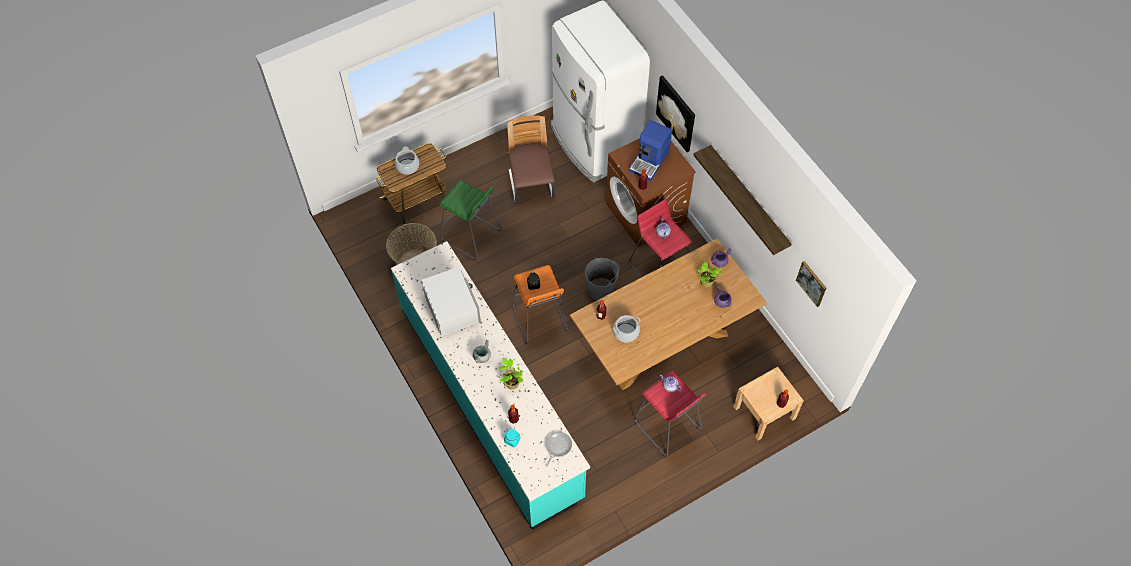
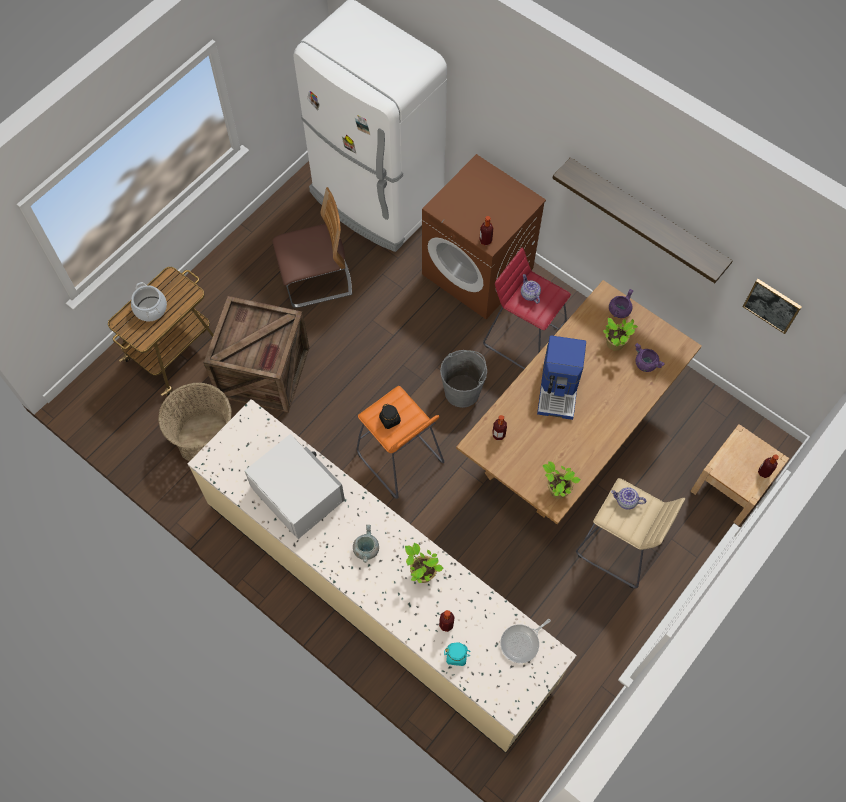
camera: 20 degrees left, 5 degrees up
turquoise counter [391,241,590,530] -> beige counter [187,399,577,753]
green stool [439,180,502,260] -> crate [203,296,309,413]
chair [507,115,555,204] -> chair turned 105 degrees clockwise [273,187,352,308]
frying pan [545,432,572,467] -> frying pan turned 135 degrees counterclockwise [500,619,551,663]
cooking pot [613,315,640,342] -> none
coffee machine [629,120,672,181] -> coffee machine moved to [537,335,586,420]
red stool [635,371,706,457] -> beige stool [576,478,685,588]
picture [656,75,695,152] -> none
none -> potted plant [543,461,581,499]

